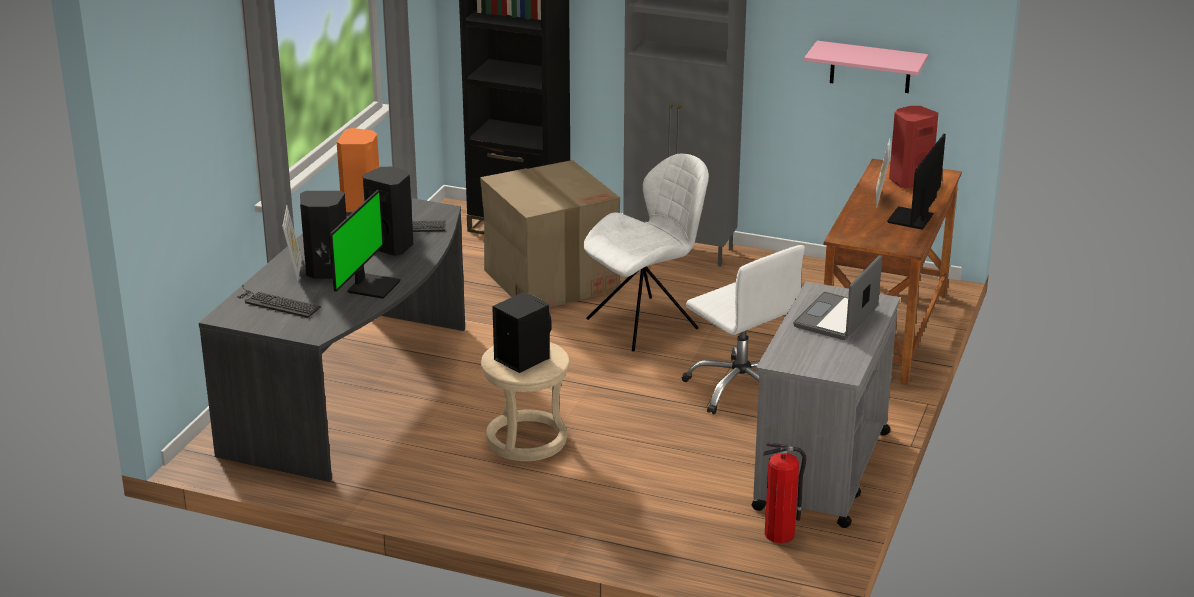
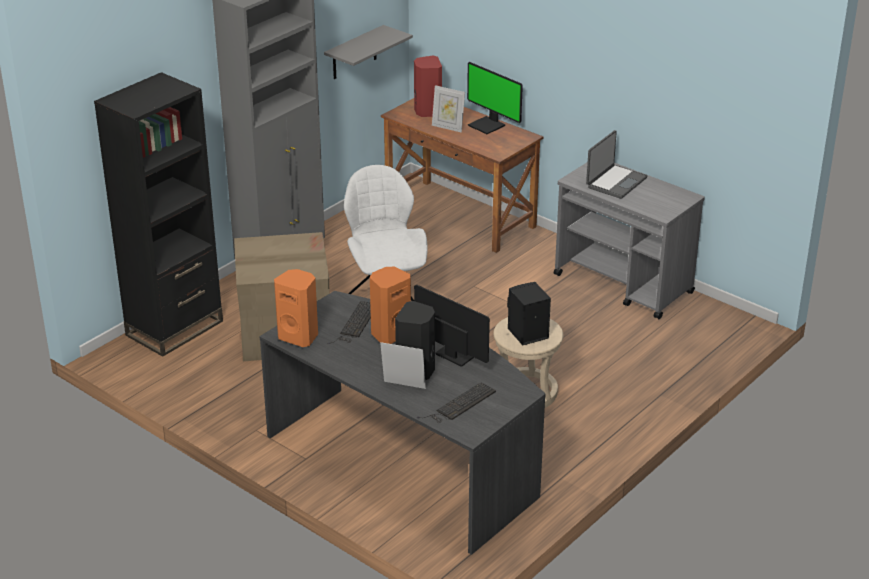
camera: 70 degrees left, 5 degrees up
black speaker [363,167,413,256] -> orange speaker [370,266,411,344]
white office chair [682,245,805,414] -> none
fire extinguisher [763,442,807,543] -> none
laptop [793,255,882,340] -> laptop turned 105 degrees counterclockwise [586,130,648,199]
pink shelf [804,41,928,93] -> grey shelf [324,25,413,79]

